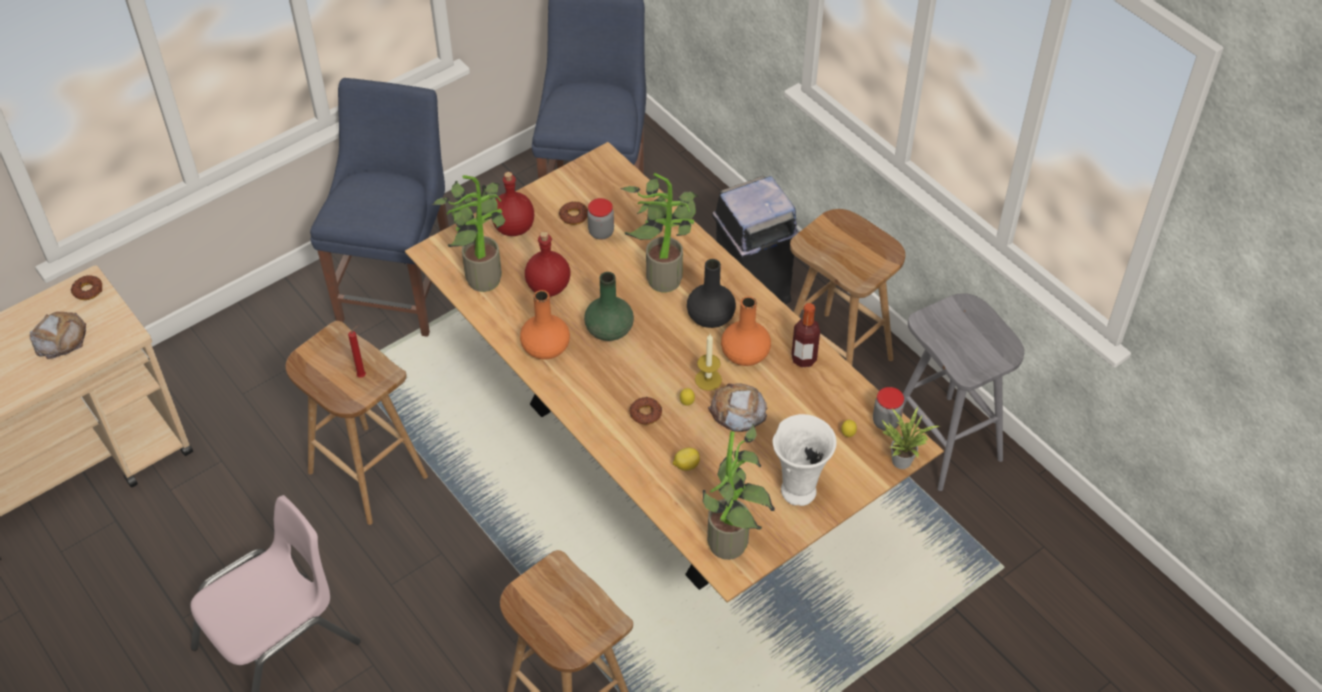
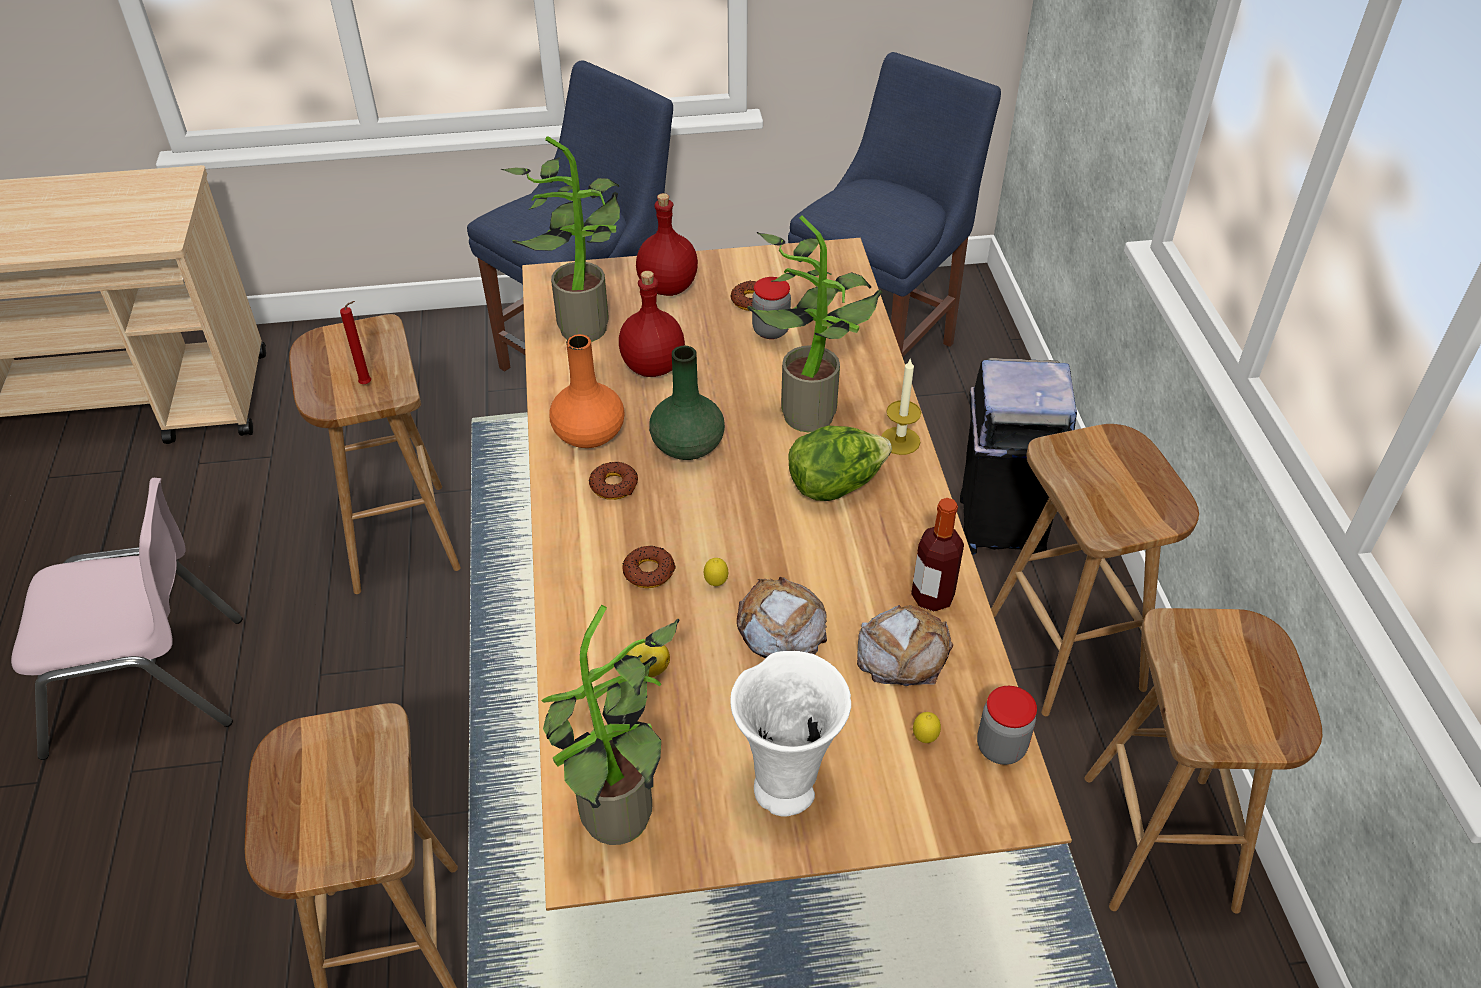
camera: 30 degrees right, 5 degrees down
bread [30,312,86,359] -> bread moved to [857,605,953,686]
donut [71,275,102,300] -> donut moved to [589,462,638,500]
black vase [687,259,736,328] -> lettuce [788,425,892,501]
candle [695,334,722,391] -> candle moved to [882,358,921,455]
orange vase [721,297,771,366] -> none
potted plant [881,407,939,469] -> none
grey stool [903,293,1024,491] -> brown stool [1085,608,1322,914]

